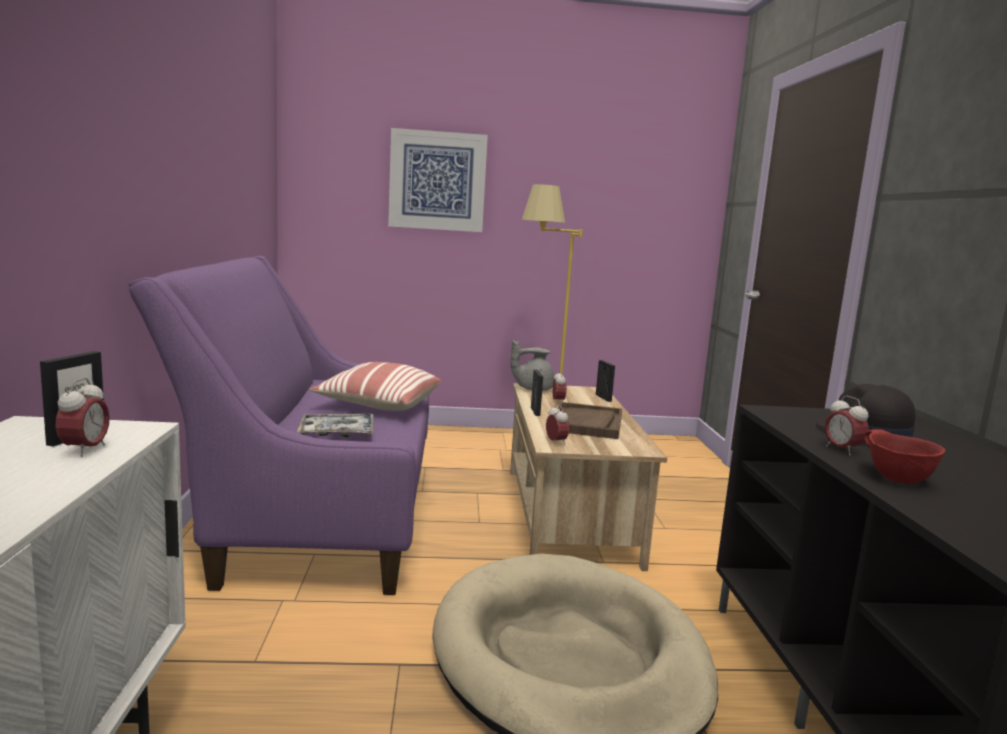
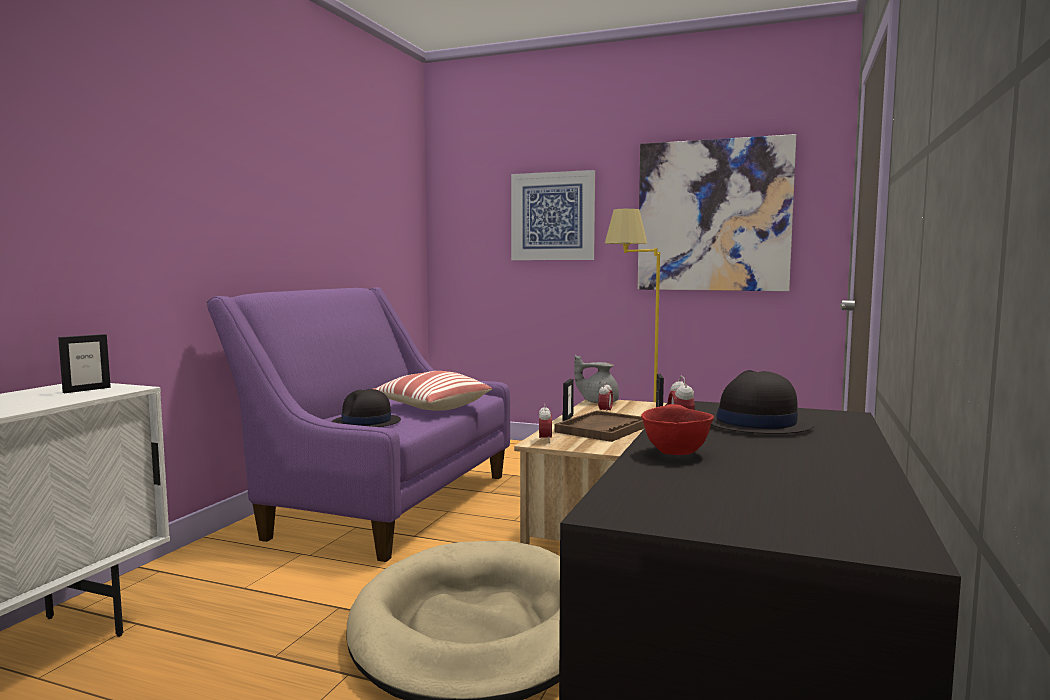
camera: 25 degrees right, 5 degrees down
alarm clock [55,378,110,457] -> none
tray [297,414,374,438] -> black hat [332,389,401,427]
none -> picture [638,134,796,291]

